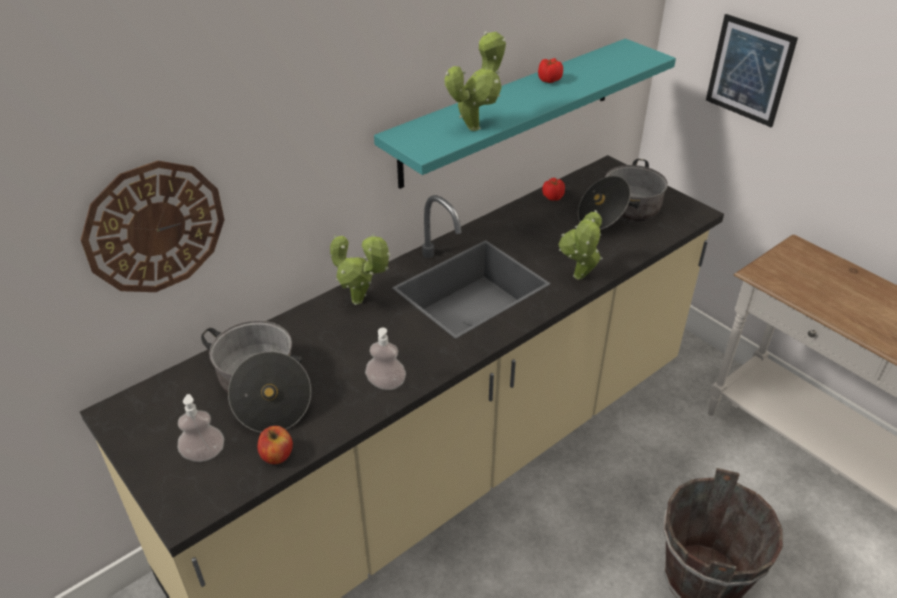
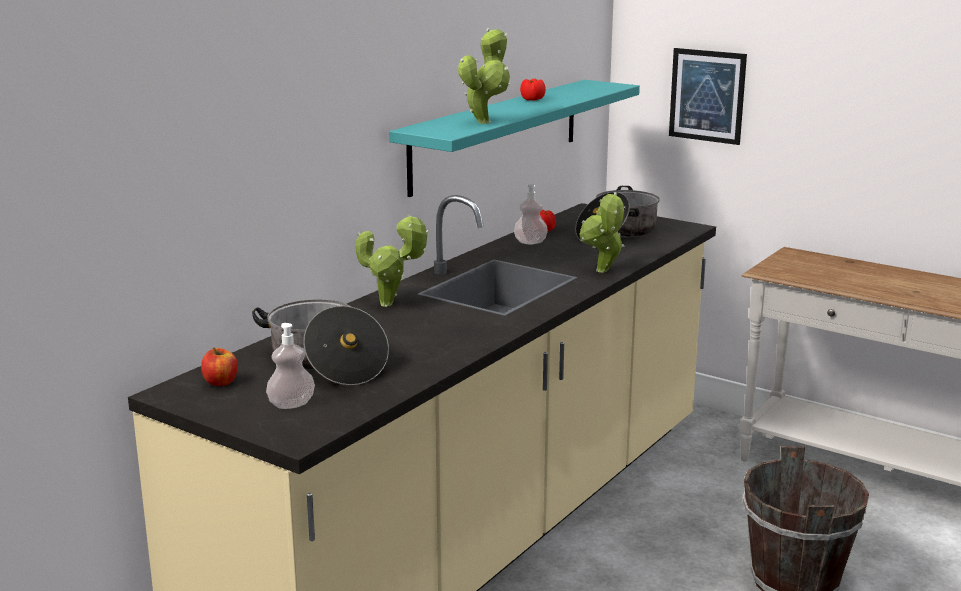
camera: 15 degrees left, 20 degrees down
wall clock [81,161,225,292] -> none
apple [257,426,293,464] -> apple moved to [201,347,238,386]
soap dispenser [365,328,406,390] -> soap dispenser moved to [514,184,548,244]

